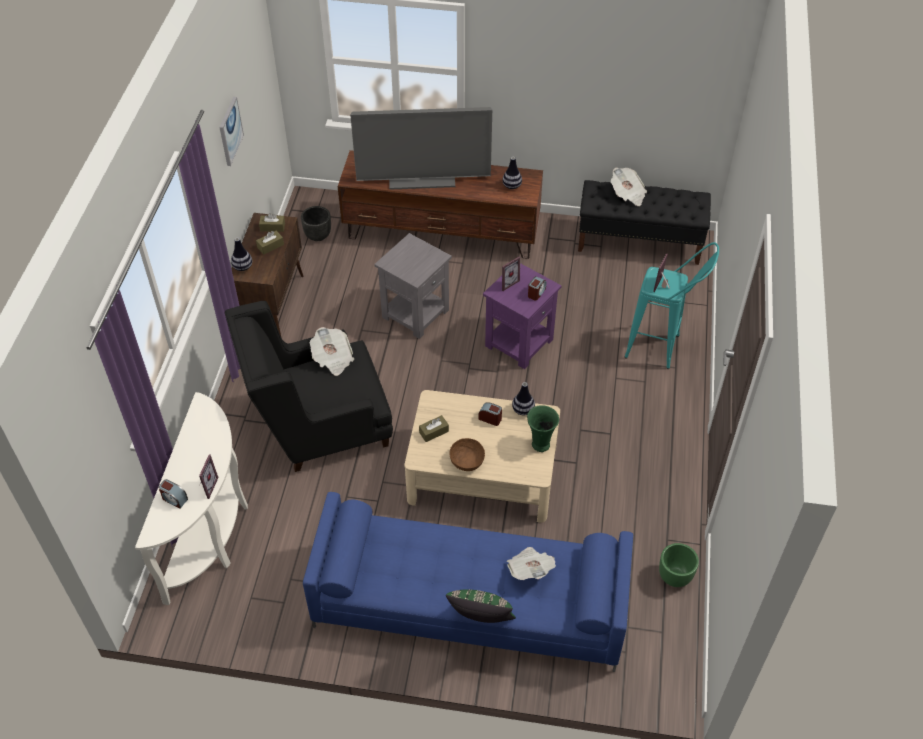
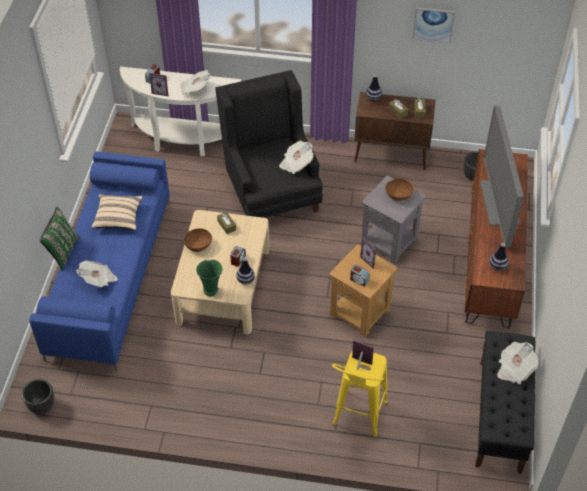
camera: 90 degrees right, 0 degrees up
purple side table [483,263,561,369] -> brown side table [329,244,398,337]
turquoise stool [624,242,719,369] -> yellow stool [332,350,388,438]
green planter [659,543,699,587] -> none
none -> black planter [22,379,54,414]
none -> beige pillow [91,194,143,230]
none -> newspaper [180,70,211,95]
none -> brown bowl [385,179,414,201]

